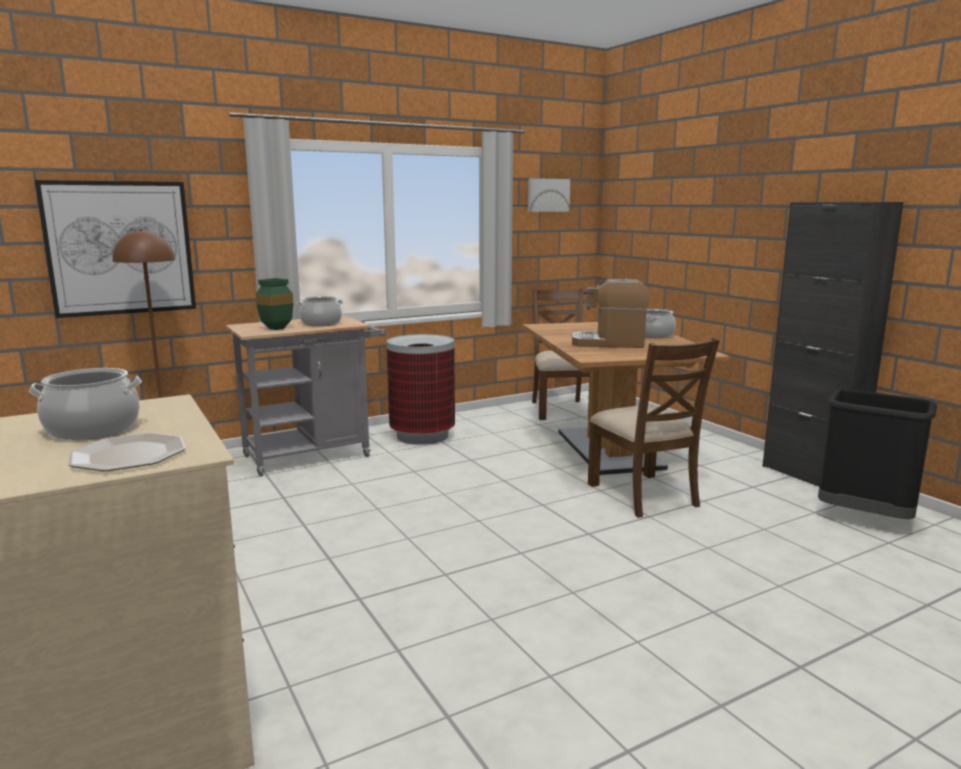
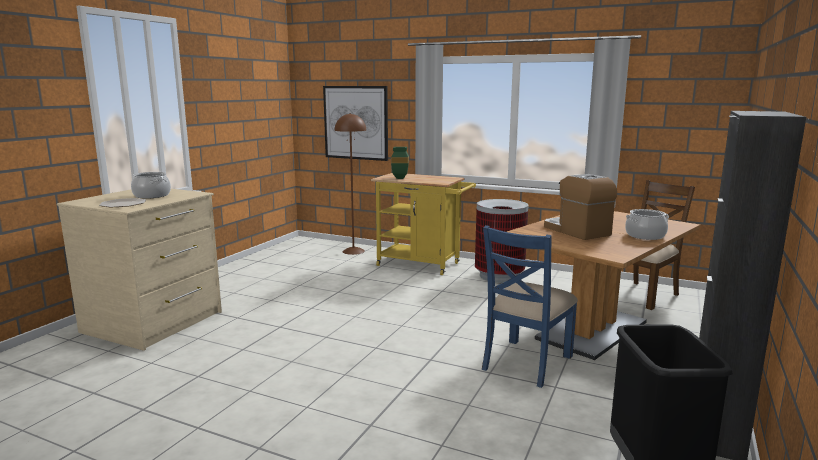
camera: 55 degrees right, 0 degrees up
grey cart [226,316,387,476] -> yellow cart [371,173,476,275]
cooking pot [296,296,343,326] -> none
picture [528,178,570,212] -> none
brown chair [588,338,720,518] -> blue chair [482,225,578,388]

